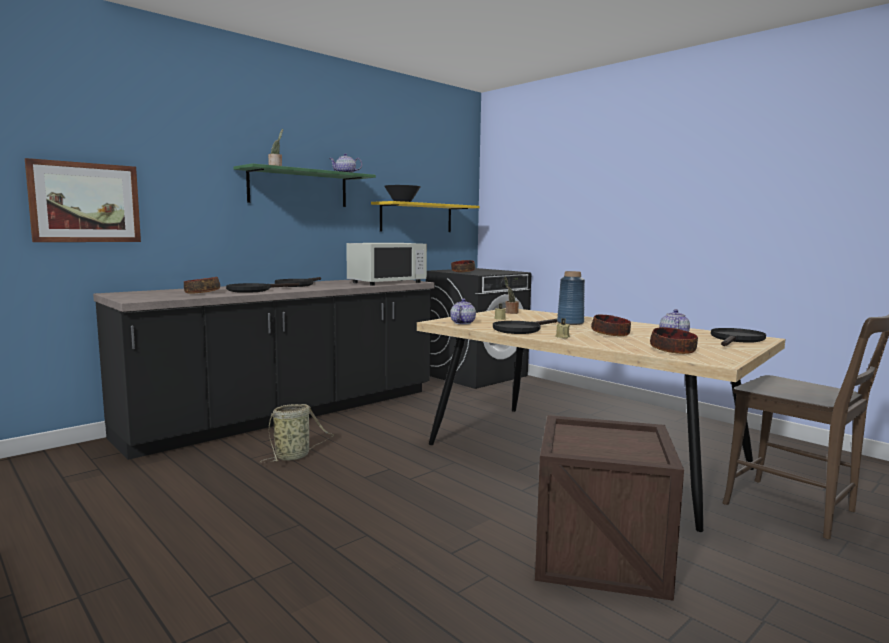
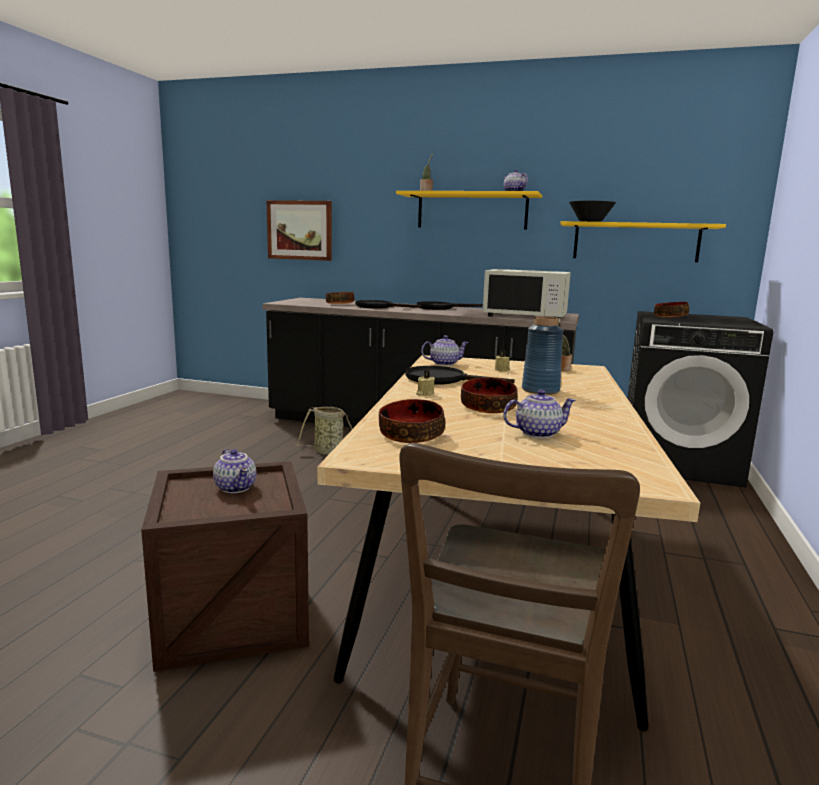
camera: 60 degrees right, 5 degrees up
green shelf [234,163,376,207] -> yellow shelf [396,191,542,230]
black frying pan [711,328,766,346] -> none
none -> teapot [213,449,256,493]

